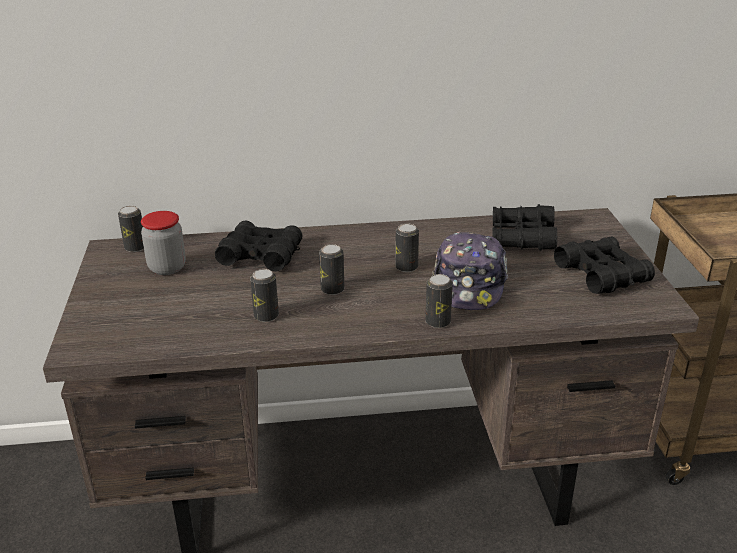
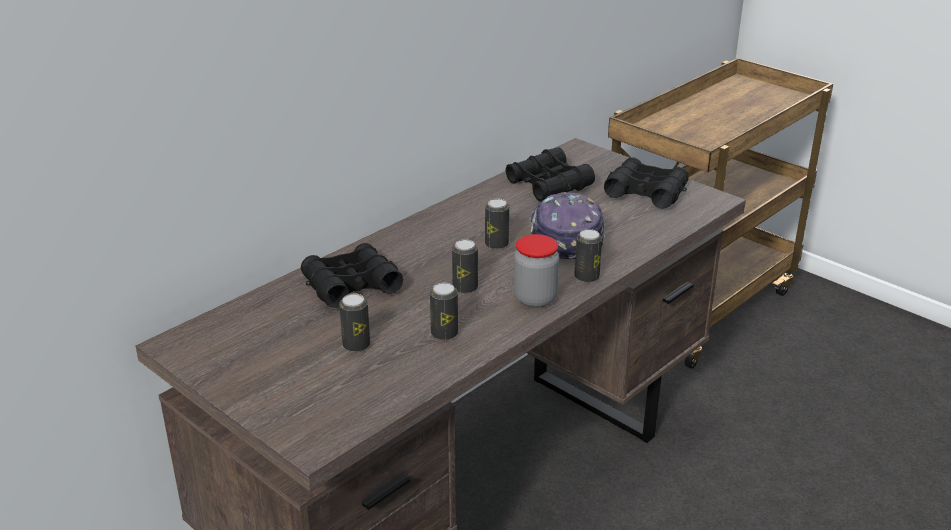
camera: 40 degrees left, 0 degrees up
can [118,206,144,252] -> can moved to [339,294,370,352]
jar [141,211,186,275] -> jar moved to [513,234,559,308]
cap [433,232,508,310] -> cap turned 150 degrees counterclockwise [529,192,605,259]

